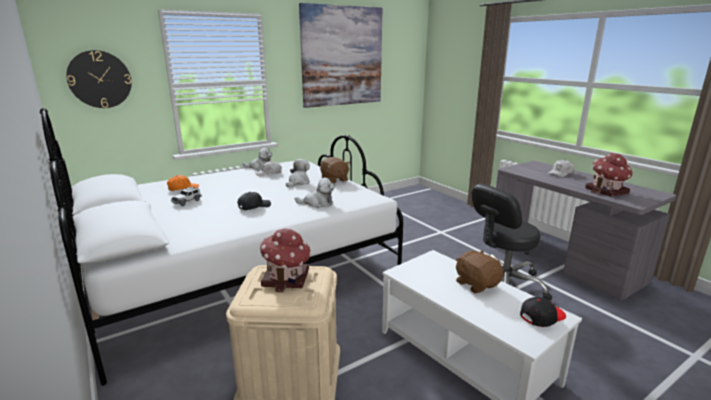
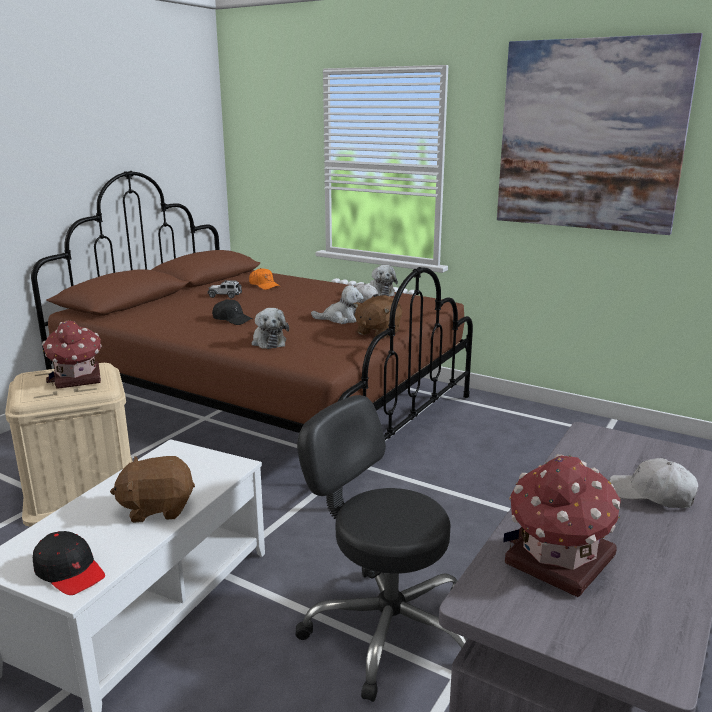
camera: 65 degrees right, 0 degrees up
white bed [40,108,403,386] -> brown bed [31,171,473,440]
wall clock [66,50,132,108] -> none
brown plush toy [456,250,504,293] -> brown plush toy turned 135 degrees counterclockwise [110,456,195,523]

